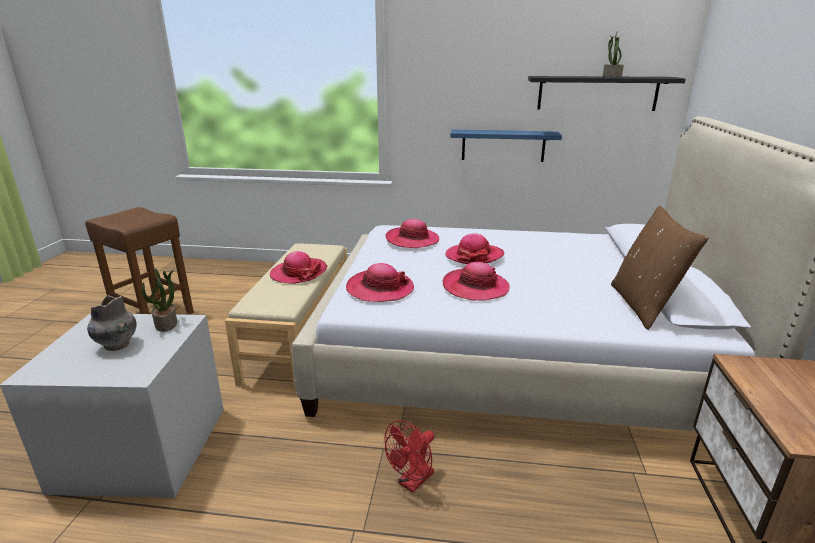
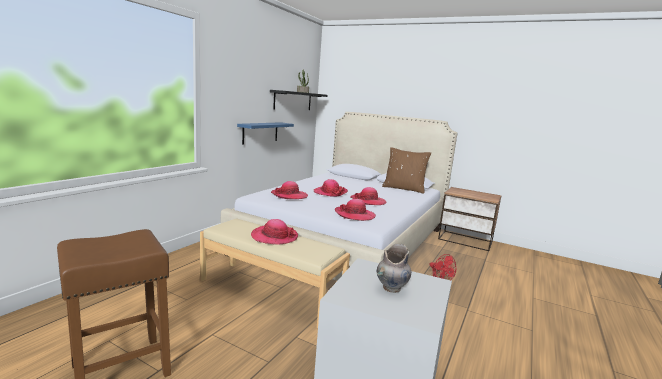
camera: 70 degrees left, 10 degrees down
potted plant [142,268,177,332] -> none

